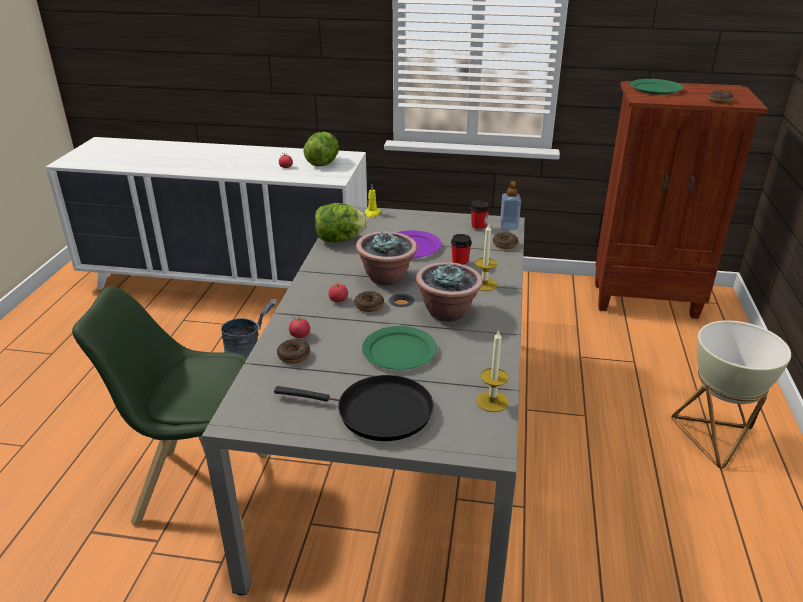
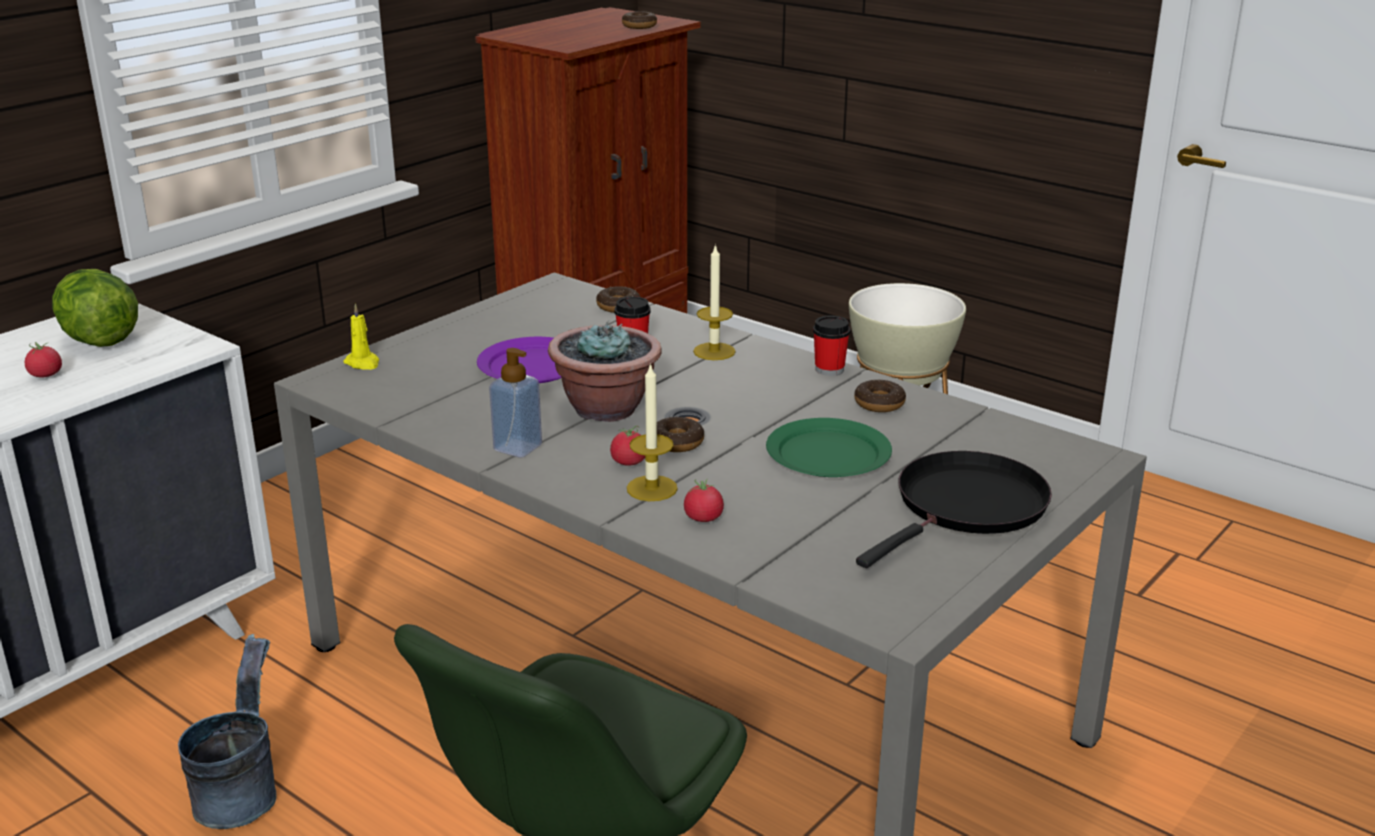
camera: 60 degrees left, 5 degrees down
donut [277,339,310,364] -> donut moved to [854,379,906,412]
lettuce [315,203,368,243] -> none
potted plant [416,262,483,322] -> none
cup [471,201,490,231] -> cup moved to [813,316,850,376]
candle [476,329,509,412] -> candle moved to [627,363,678,501]
soap dispenser [500,181,521,230] -> soap dispenser moved to [489,348,542,458]
green plate [630,79,684,95] -> none

